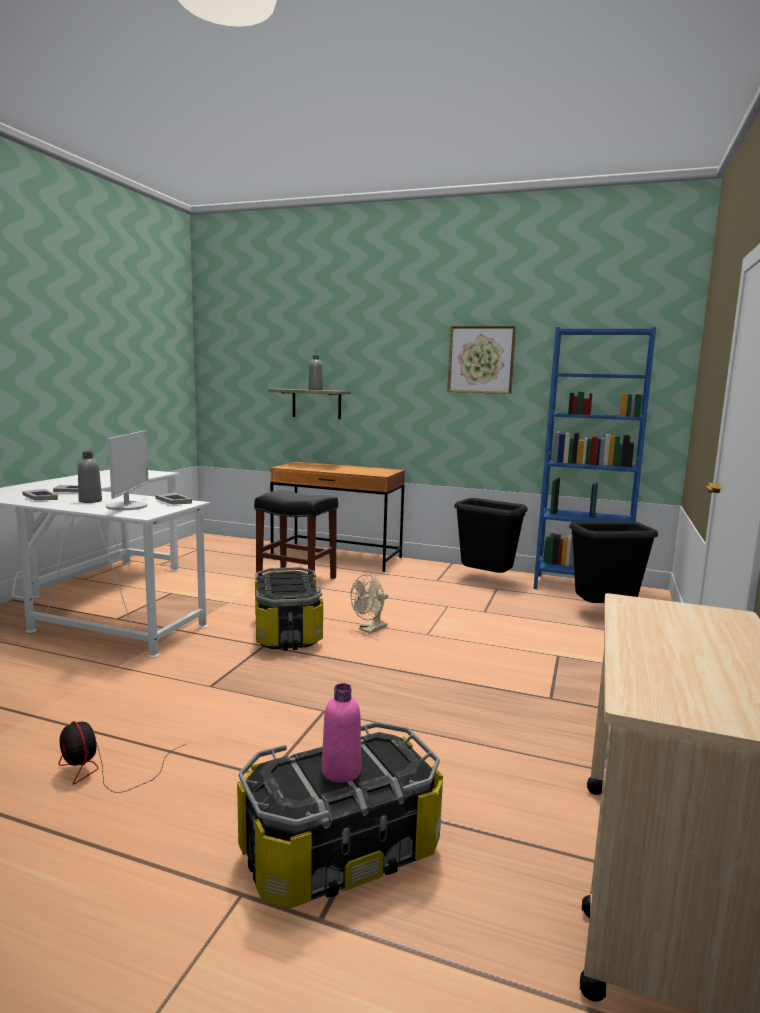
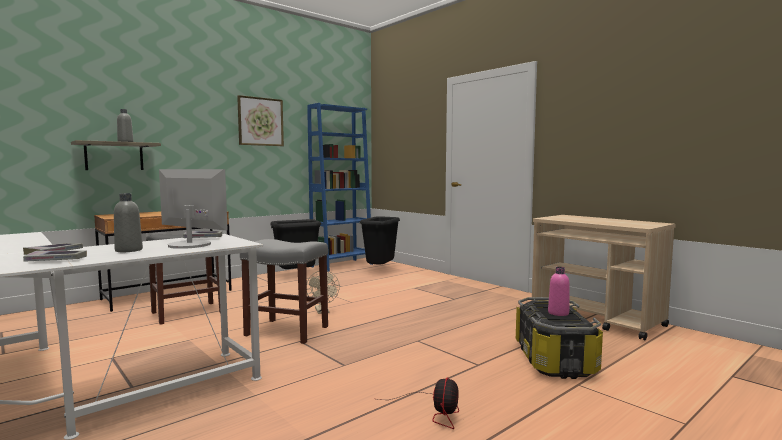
camera: 60 degrees left, 5 degrees down
fan [59,721,186,793] -> fan turned 60 degrees counterclockwise [378,377,459,429]
storage box [255,567,323,651] -> grey stool [240,239,328,344]

